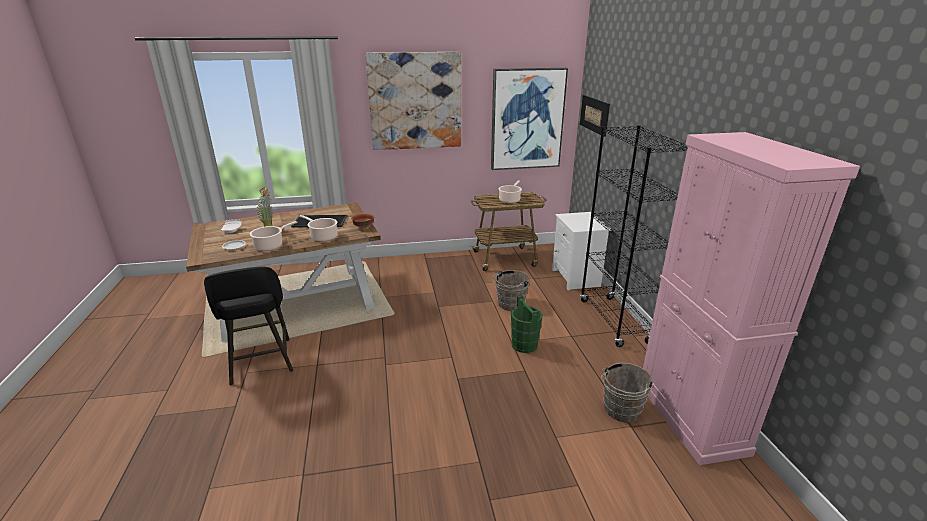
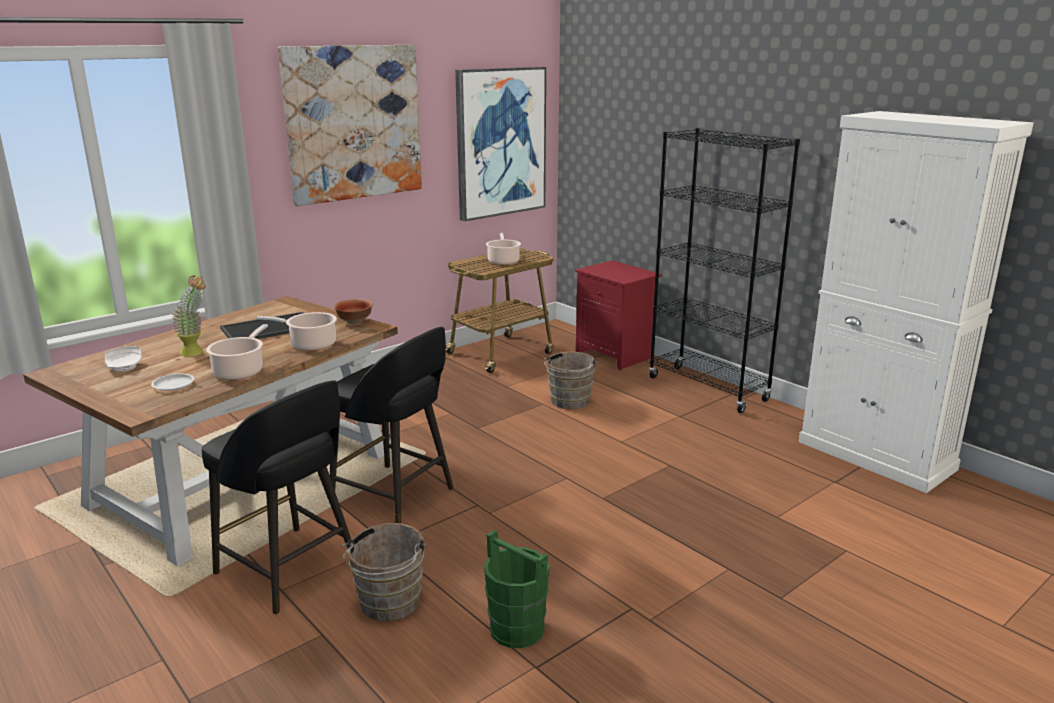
camera: 30 degrees left, 5 degrees down
green bucket [511,295,543,353] -> green bucket moved to [484,530,550,648]
white nightstand [552,212,611,290] -> red nightstand [575,260,662,370]
picture [580,95,610,137] -> none
brown bucket [601,363,654,423] -> brown bucket moved to [342,523,427,621]
pink cabinet [643,132,860,465] -> white cabinet [798,111,1033,493]
none -> black stool [330,327,454,523]

